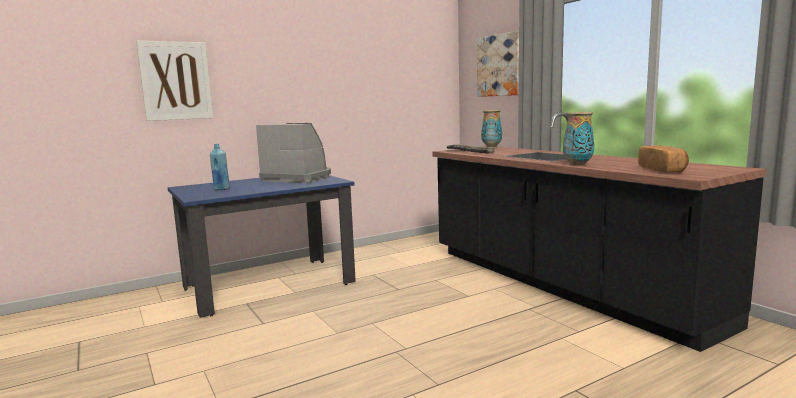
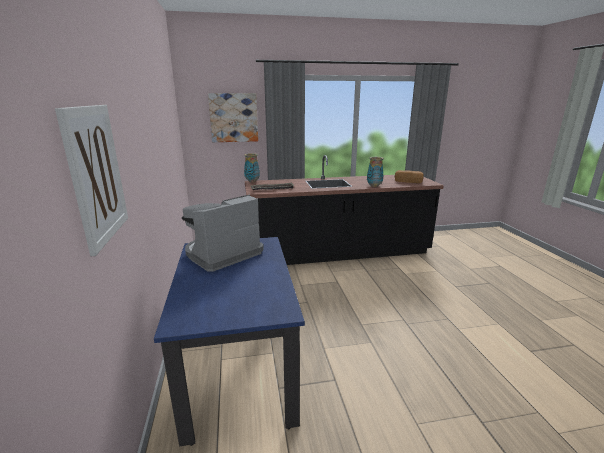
camera: 70 degrees left, 10 degrees up
blue bottle [210,144,230,190] -> none

